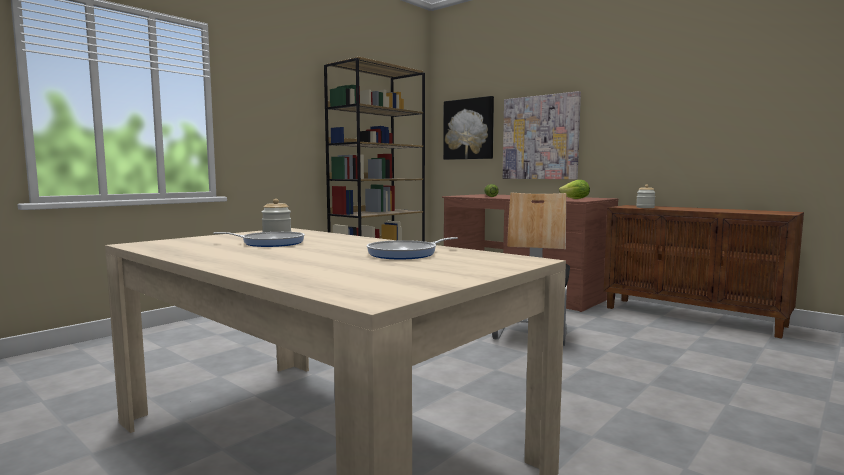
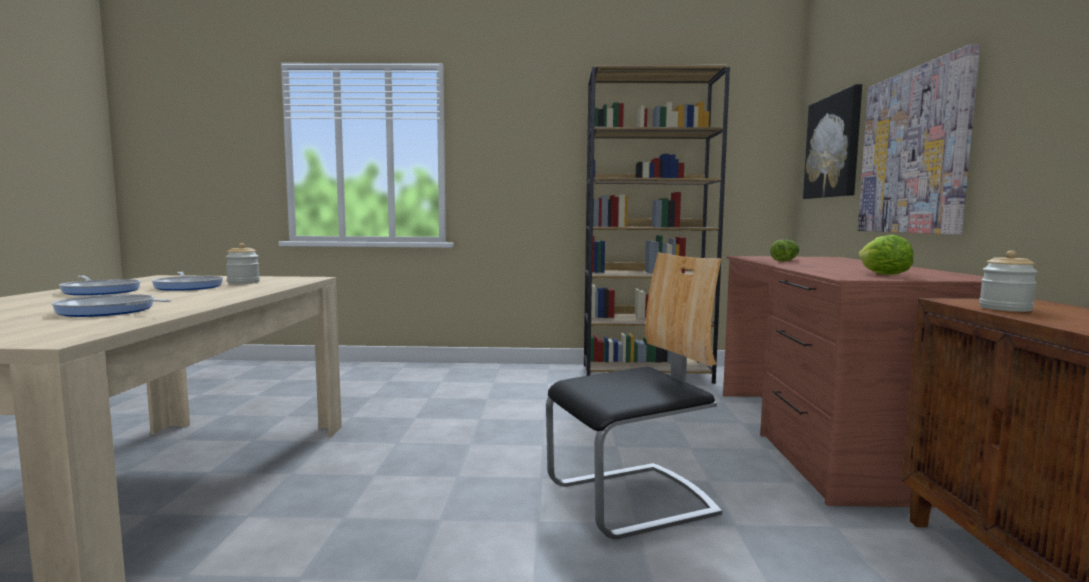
camera: 50 degrees right, 0 degrees up
none -> frying pan [59,276,141,295]

